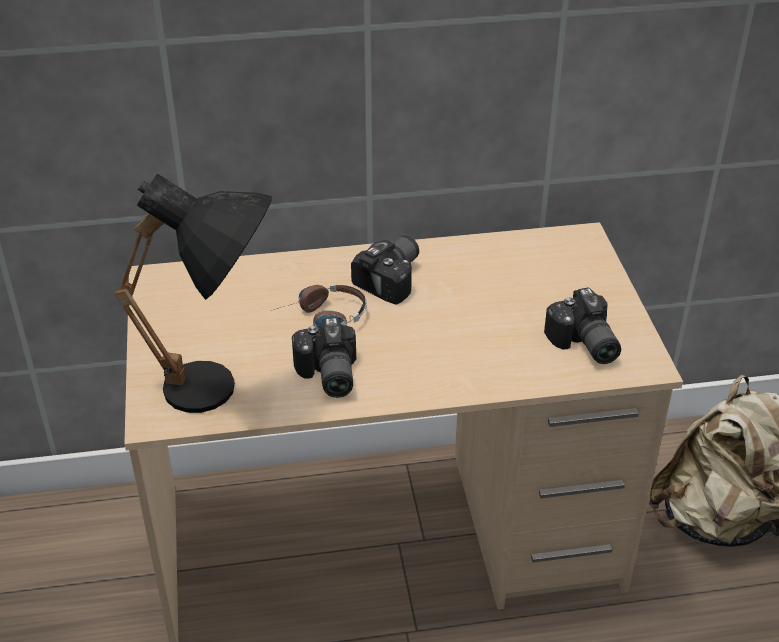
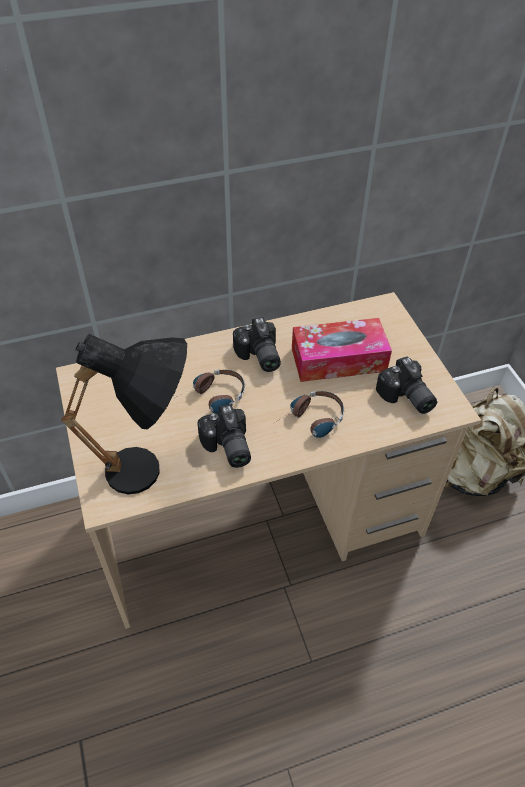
camera: 10 degrees left, 10 degrees up
camera [351,235,419,304] -> camera turned 135 degrees clockwise [233,317,281,372]
none -> headphones [276,391,344,438]
none -> tissue box [292,318,392,382]

